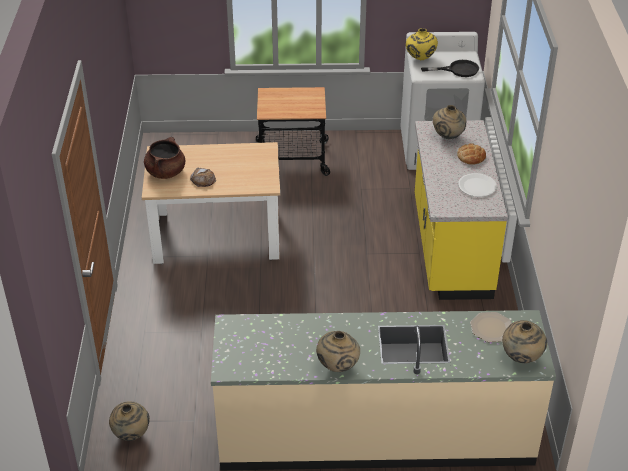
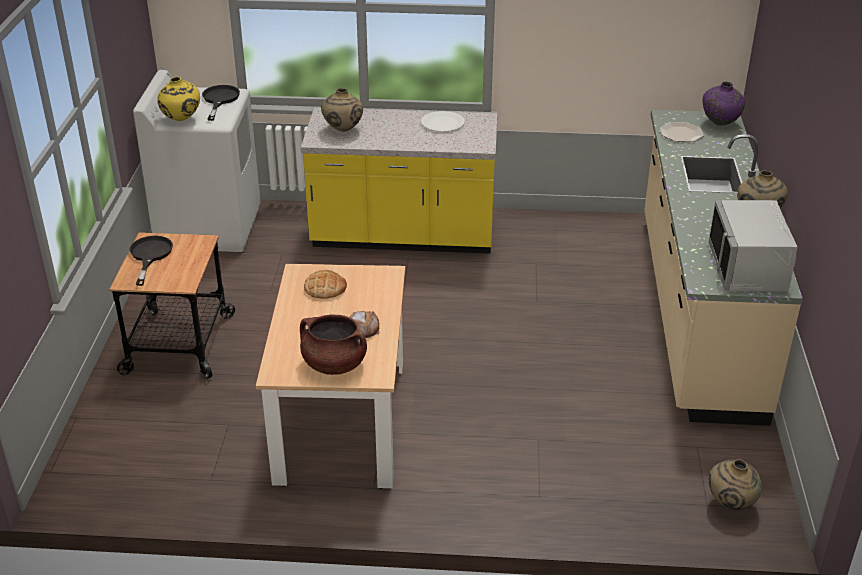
camera: 85 degrees left, 5 degrees down
bread [457,143,486,165] -> bread moved to [304,270,347,299]
beige vase [502,320,547,363] -> purple vase [702,82,745,125]
none -> black frying pan [129,236,173,286]
none -> grey microwave [708,200,798,292]

